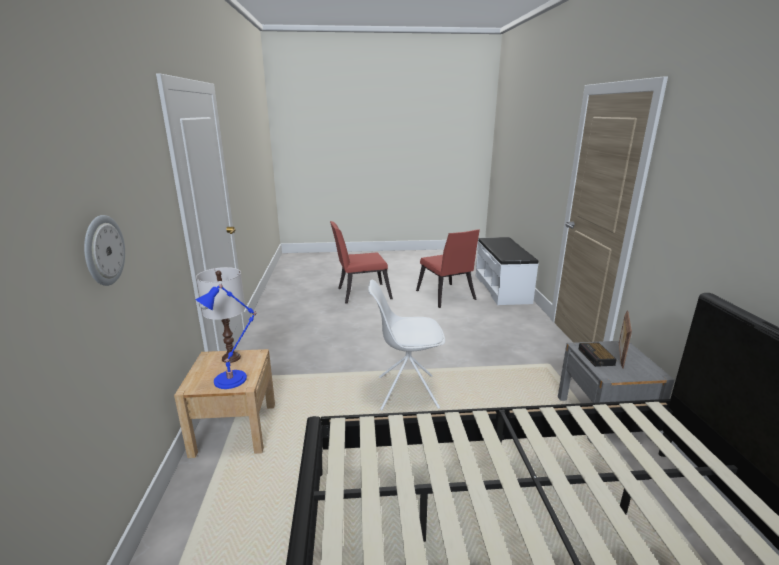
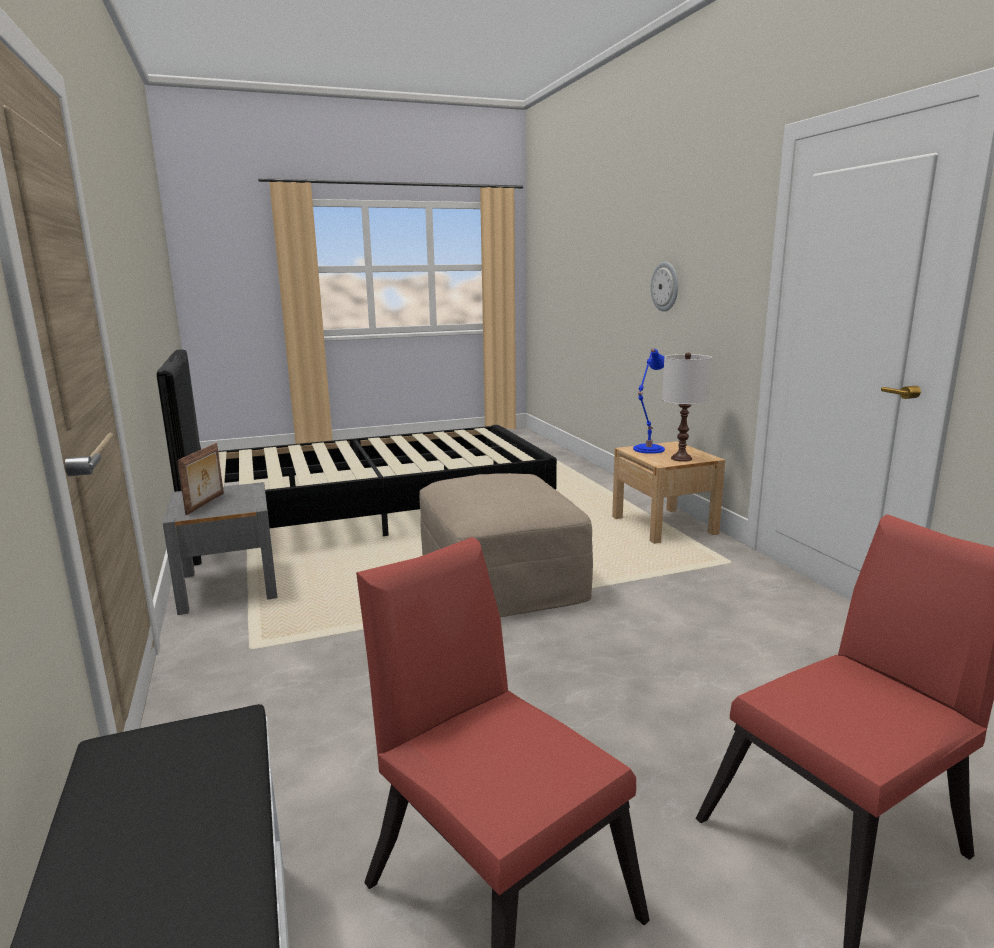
camera: 165 degrees right, 5 degrees down
white chair [368,280,445,410] -> beige ottoman [419,473,593,617]
alarm clock [579,342,617,367] -> none

